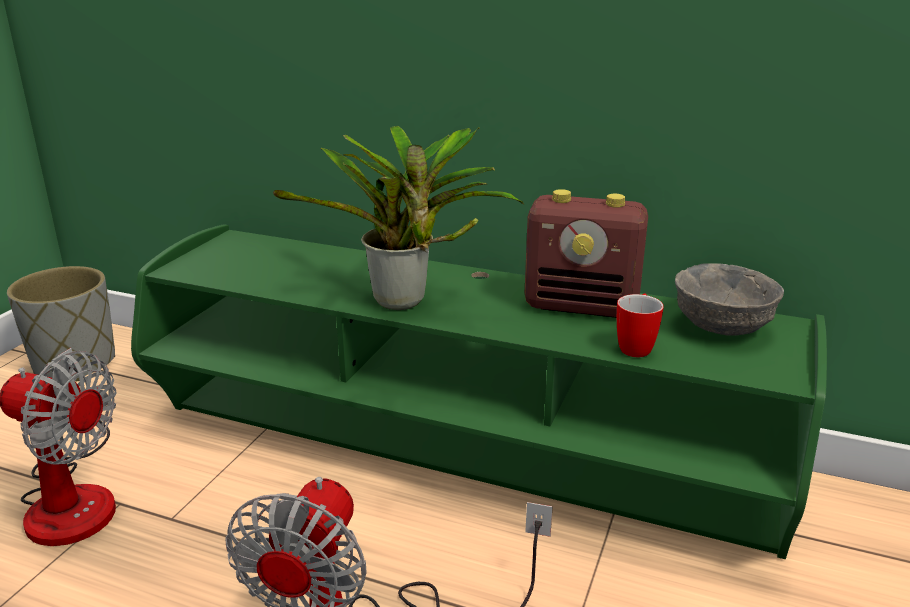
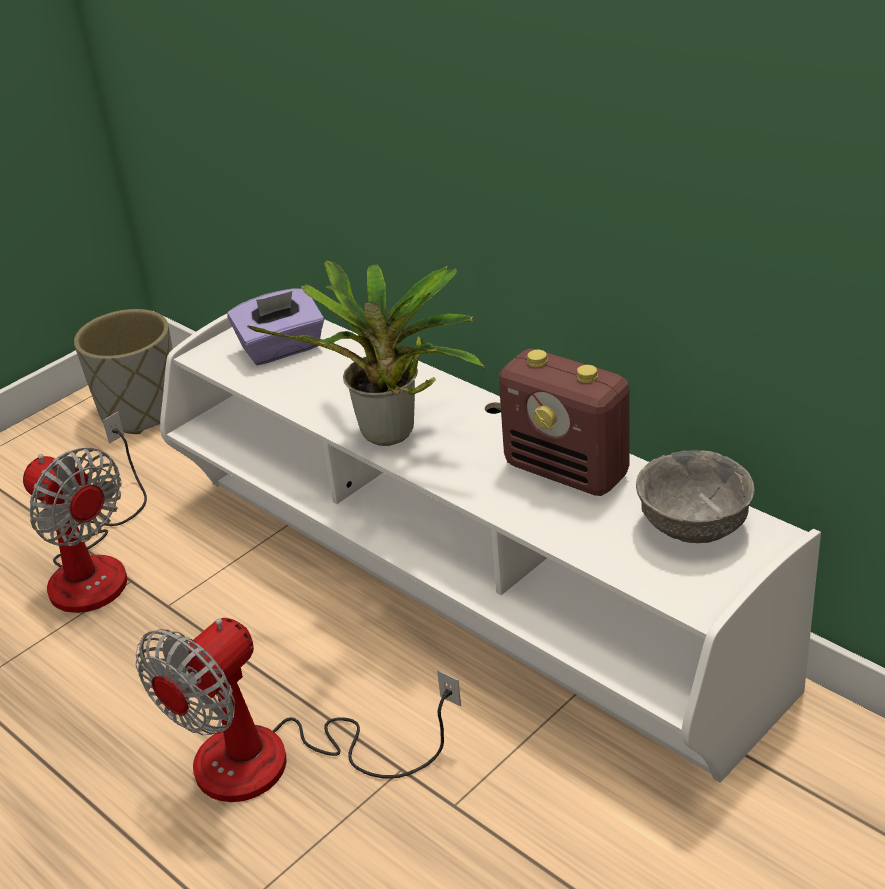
camera: 25 degrees right, 10 degrees up
green tv stand [131,224,827,559] -> white tv stand [160,314,821,783]
mug [617,293,664,357] -> none
none -> purple tissue box [227,289,324,365]

